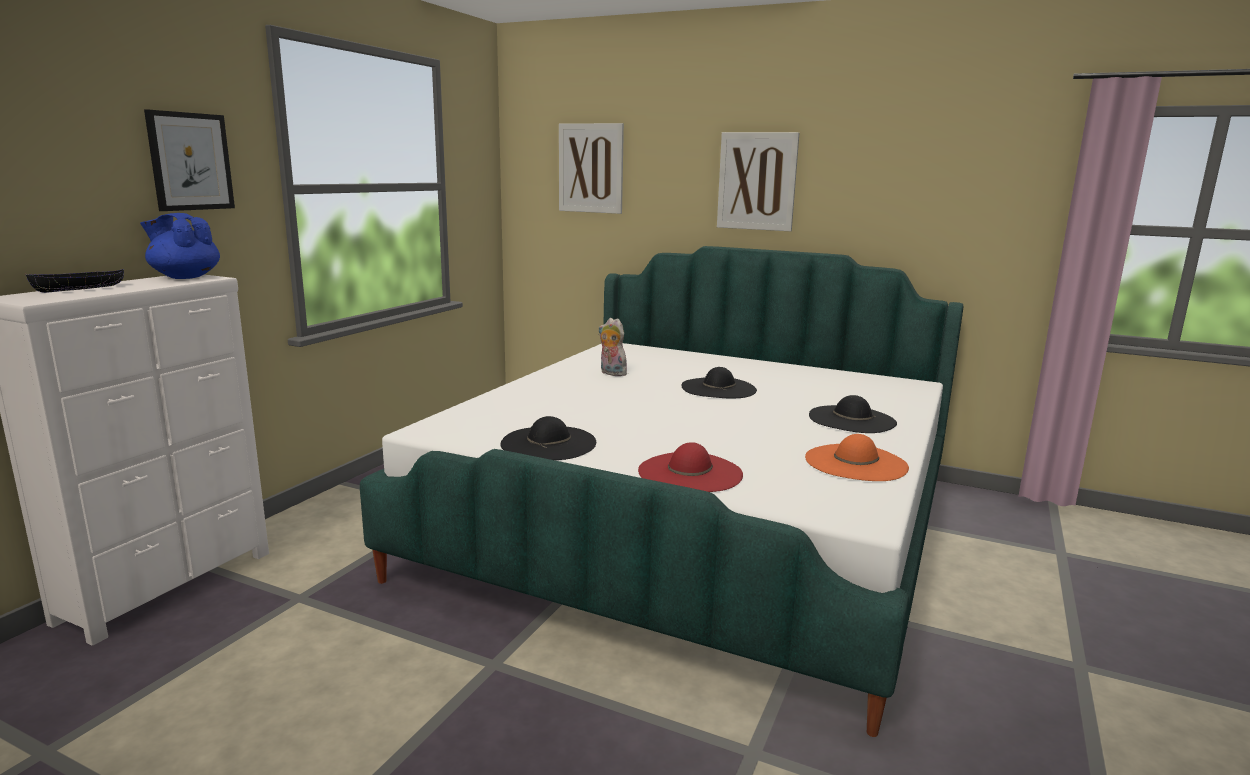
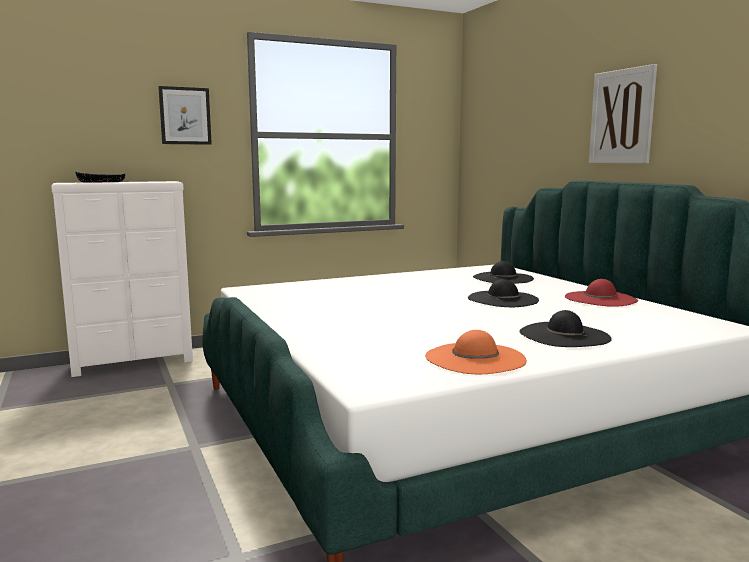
camera: 40 degrees right, 5 degrees down
blue teapot [140,213,220,279] -> none
black hat [500,416,596,460] -> black hat moved to [473,261,534,284]
picture [559,123,624,214] -> none
plush toy [599,318,627,376] -> none
red hat [638,442,743,492] -> red hat moved to [565,279,638,307]

